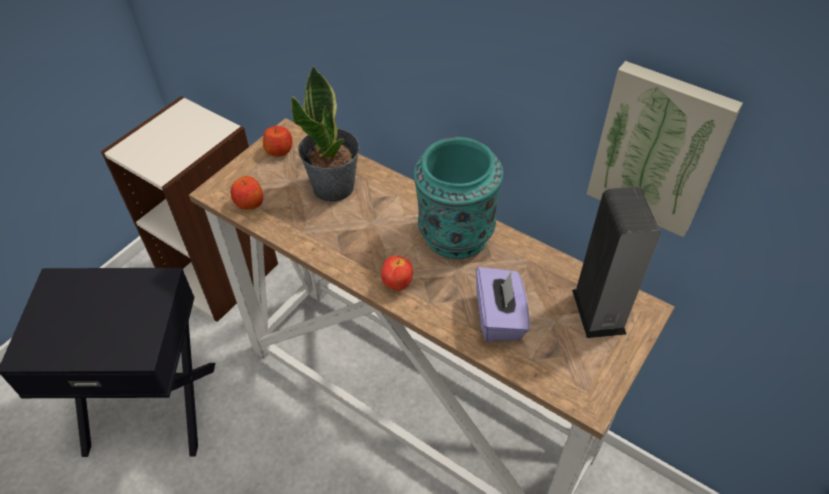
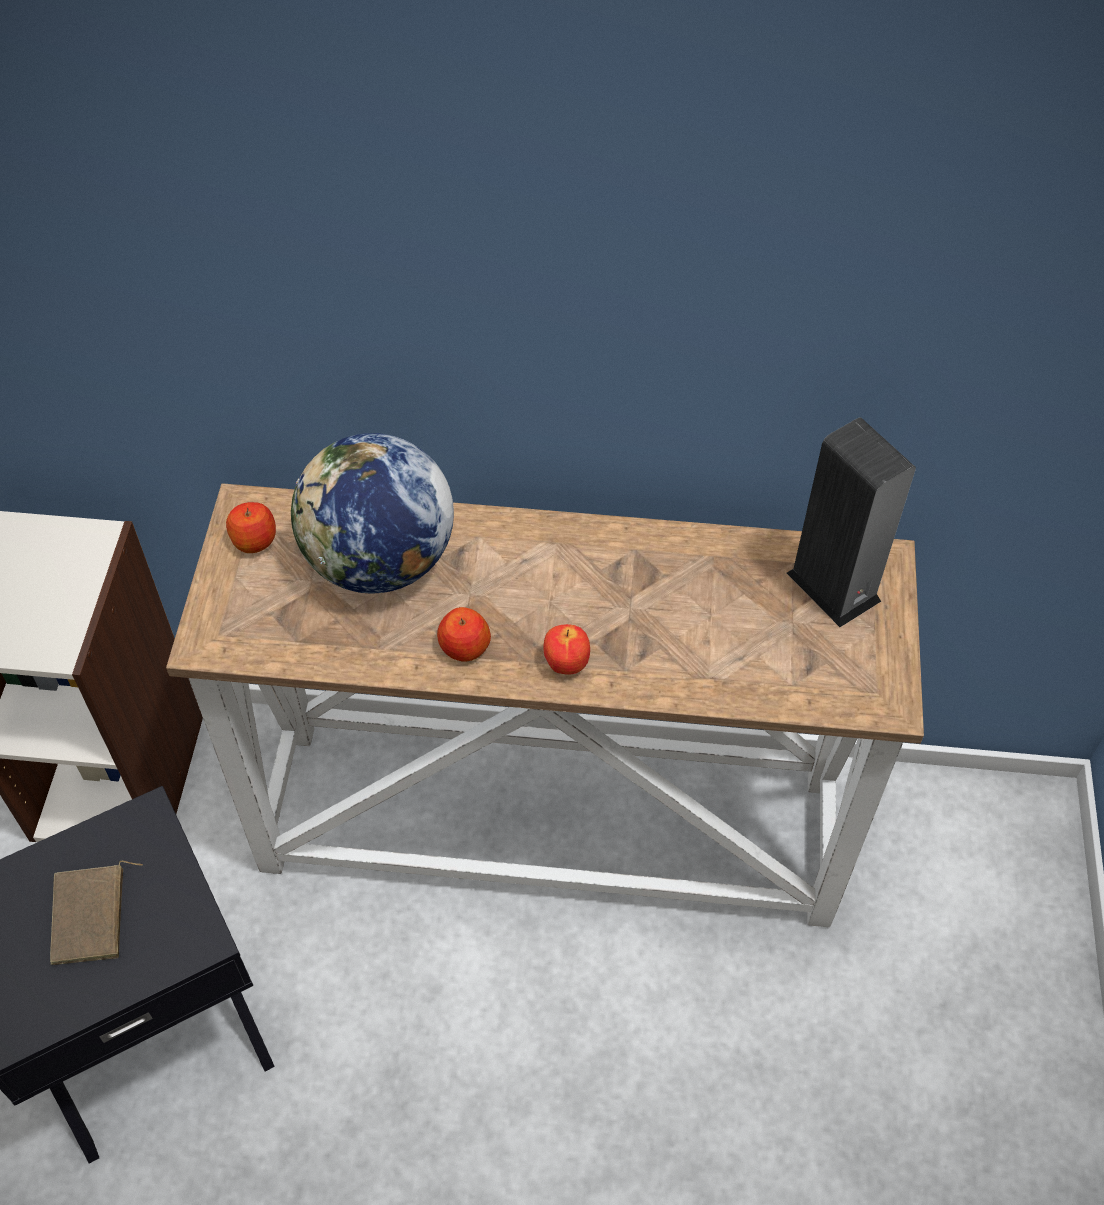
camera: 30 degrees left, 5 degrees up
apple [231,176,263,210] -> apple moved to [437,607,491,662]
potted plant [291,65,360,202] -> globe [291,433,454,594]
turquoise vase [414,137,503,259] -> none
purple tissue box [476,267,530,342] -> none
picture [587,61,743,237] -> none
none -> brown book [50,861,143,965]

